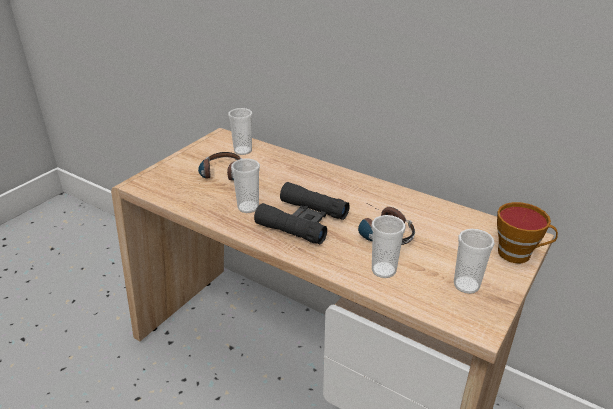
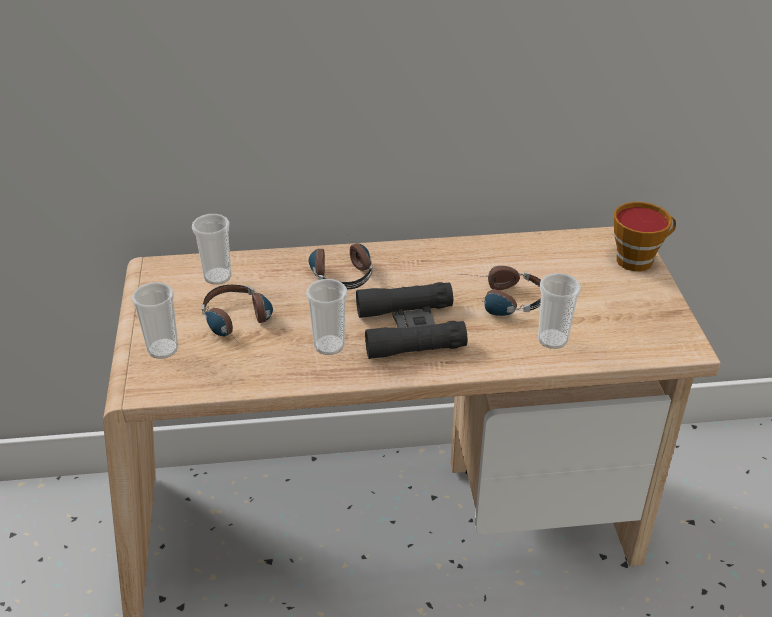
camera: 40 degrees left, 5 degrees up
cup [454,229,495,294] -> cup moved to [132,282,178,359]
none -> headphones [309,234,373,290]

